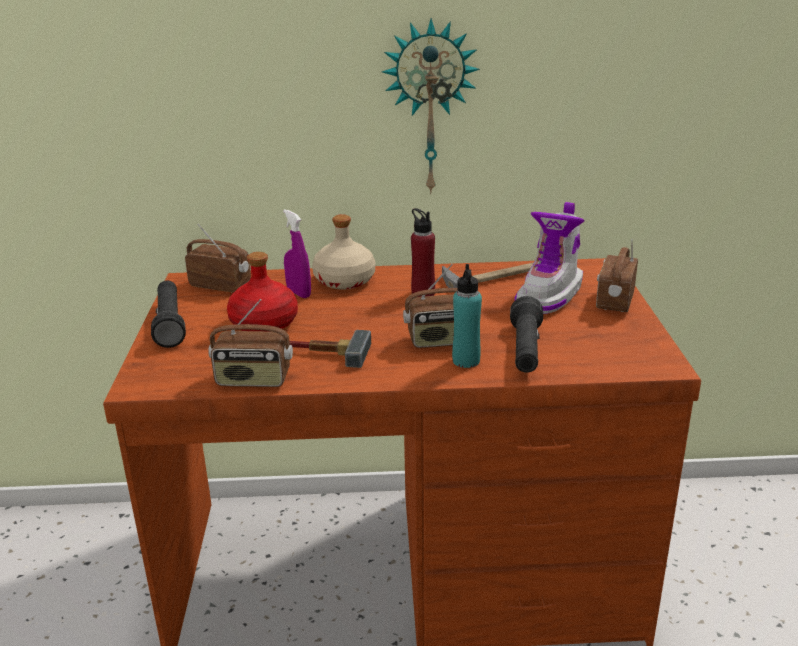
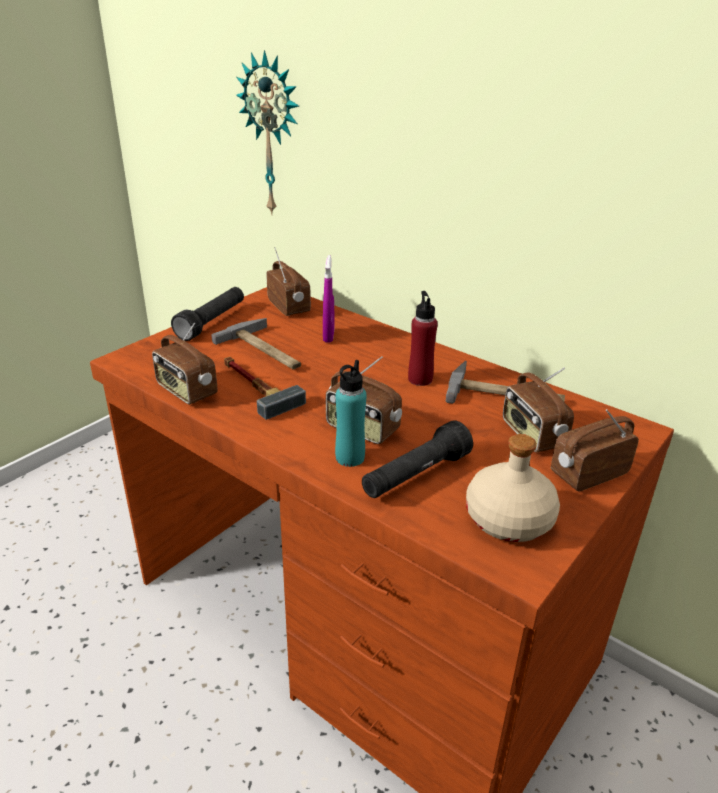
camera: 40 degrees right, 5 degrees up
red bottle [227,252,298,331] -> hammer [211,318,301,370]
beige bottle [312,214,375,290] -> beige bottle moved to [466,434,560,542]
wall clock [382,18,480,195] -> wall clock moved to [236,50,299,215]
boot [515,202,585,314] -> radio [503,368,574,452]

